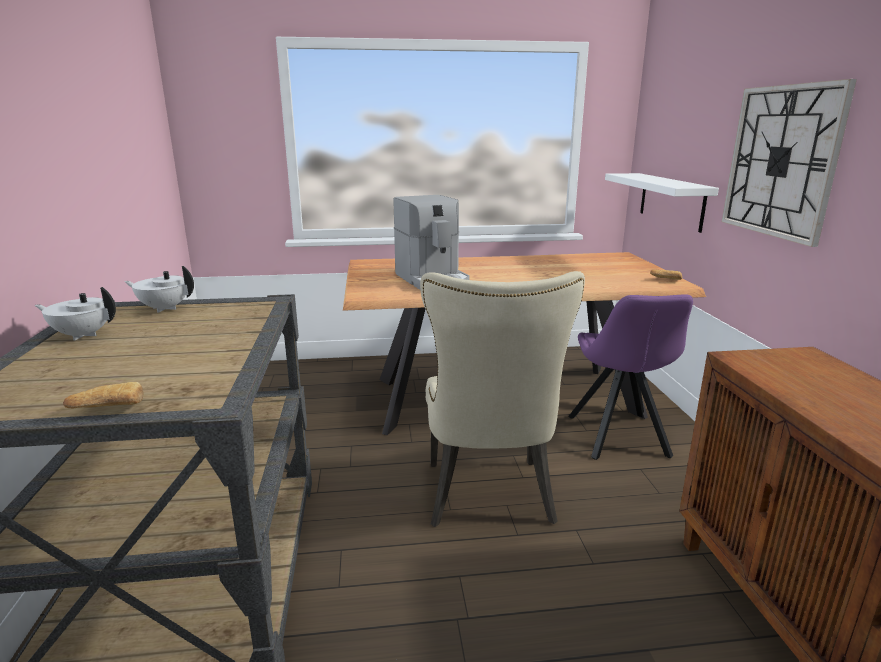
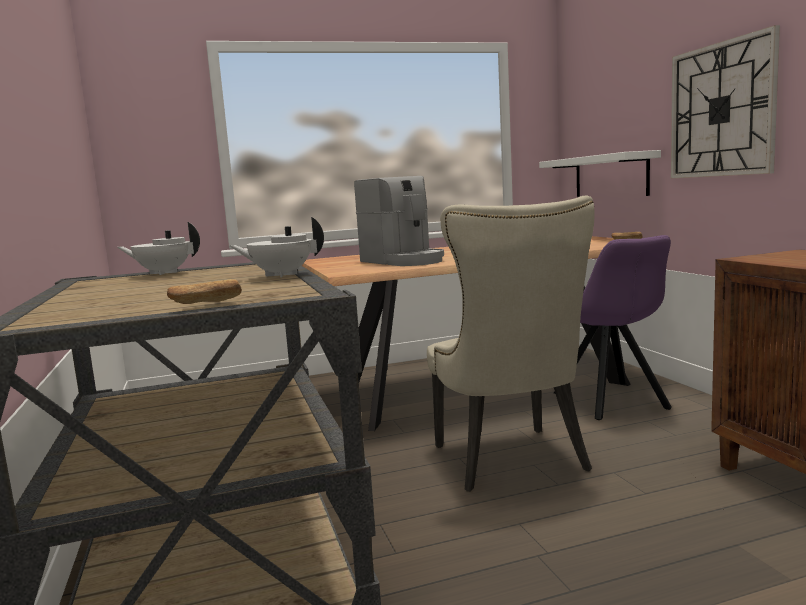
camera: 10 degrees left, 10 degrees down
white teapot [34,287,116,340] -> white teapot moved to [229,217,324,277]

